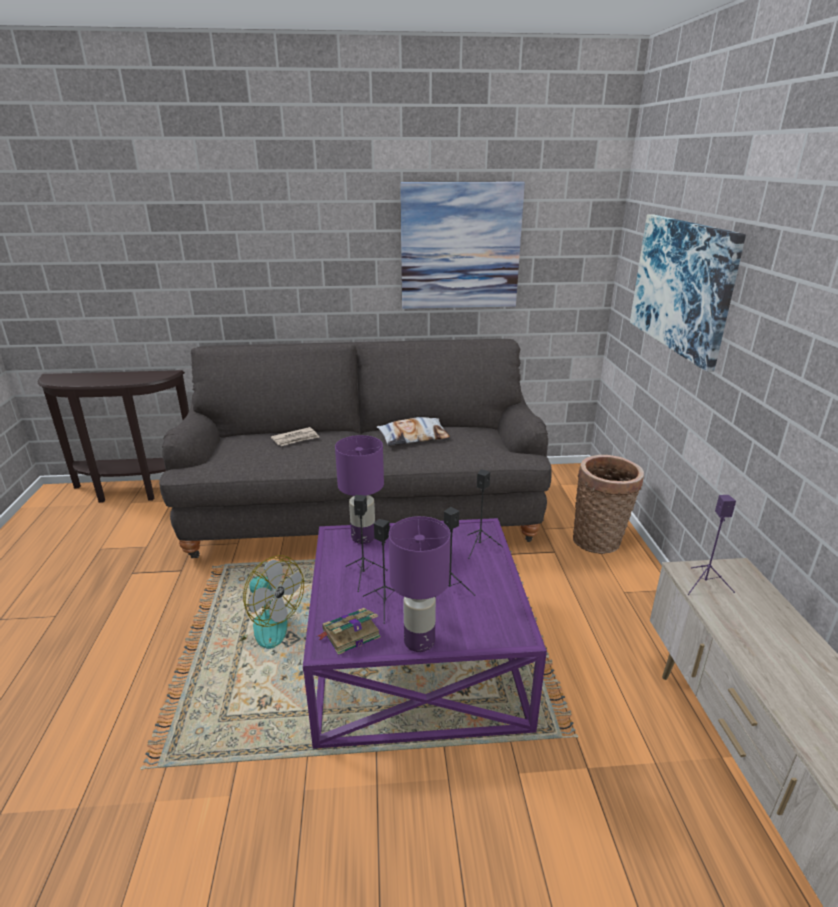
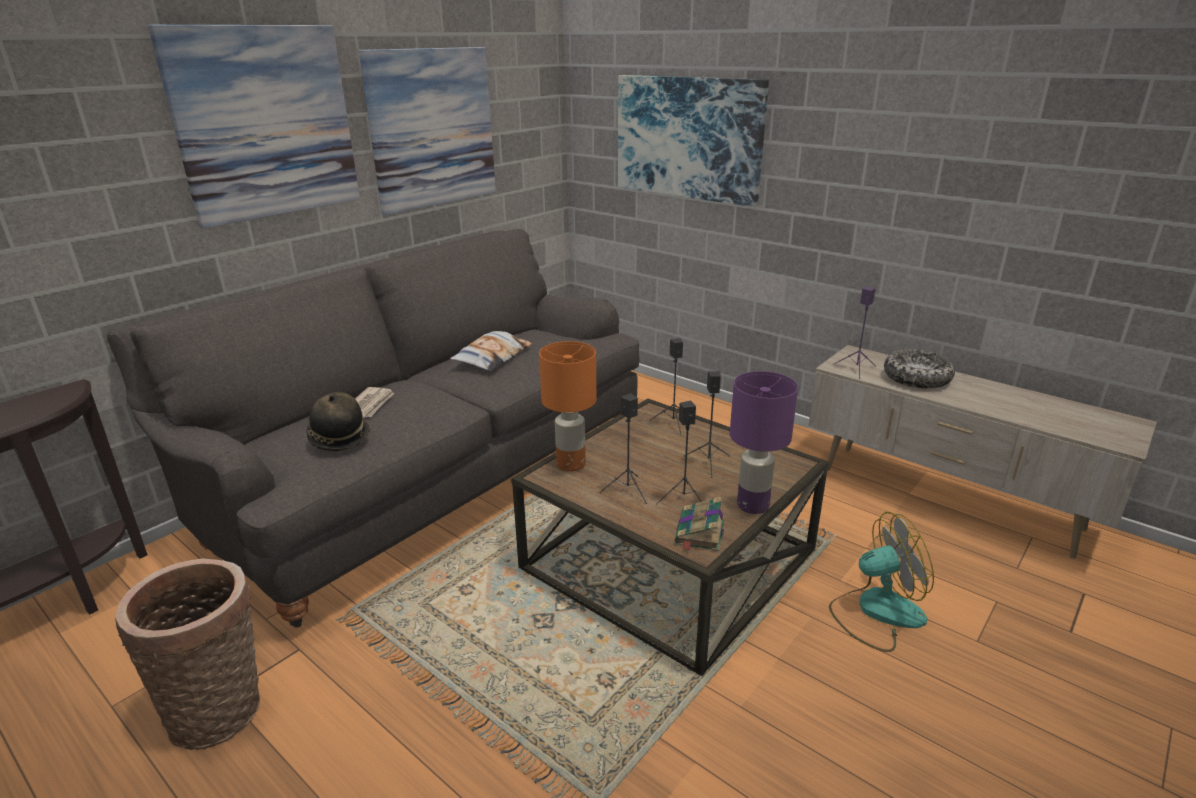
camera: 45 degrees left, 0 degrees up
fan [239,555,304,649] -> fan moved to [829,512,934,652]
purple coffee table [303,518,547,749] -> brown coffee table [511,398,829,676]
purple table lamp [335,435,384,544] -> orange table lamp [539,341,597,472]
basket [573,455,644,554] -> basket moved to [115,559,260,750]
none -> picture [148,25,360,228]
none -> hat [306,392,370,451]
none -> bowl [884,349,955,389]

